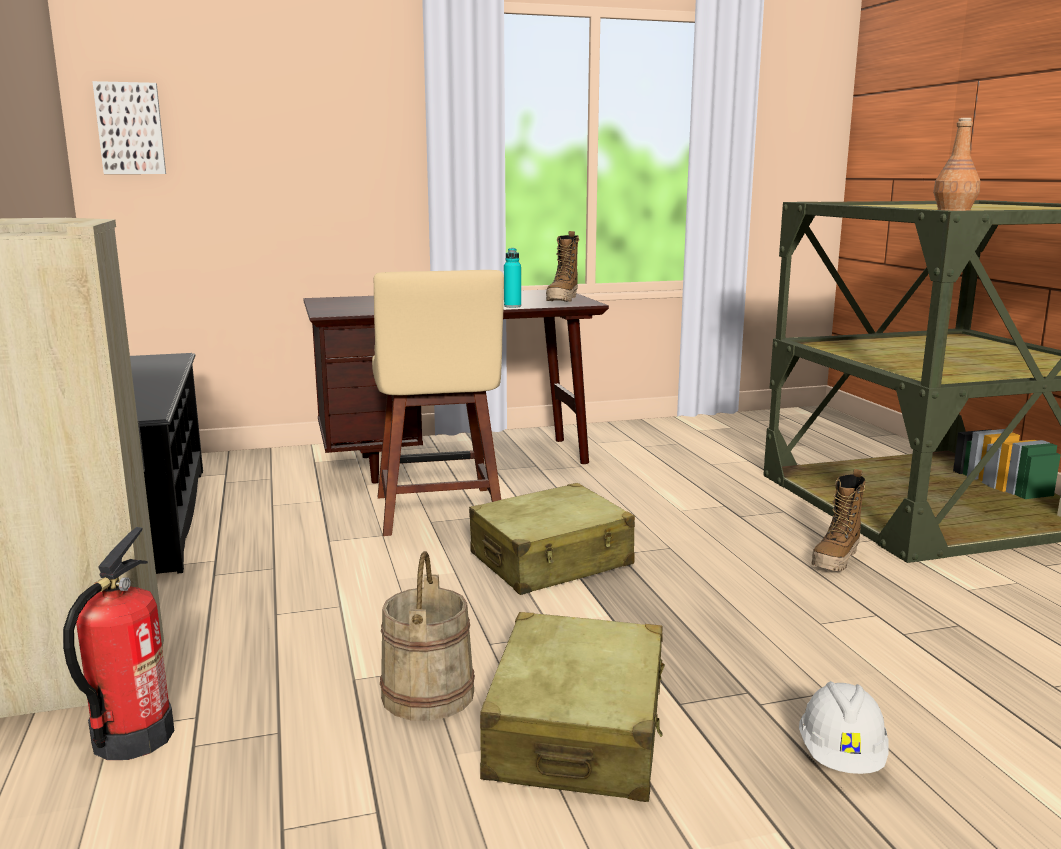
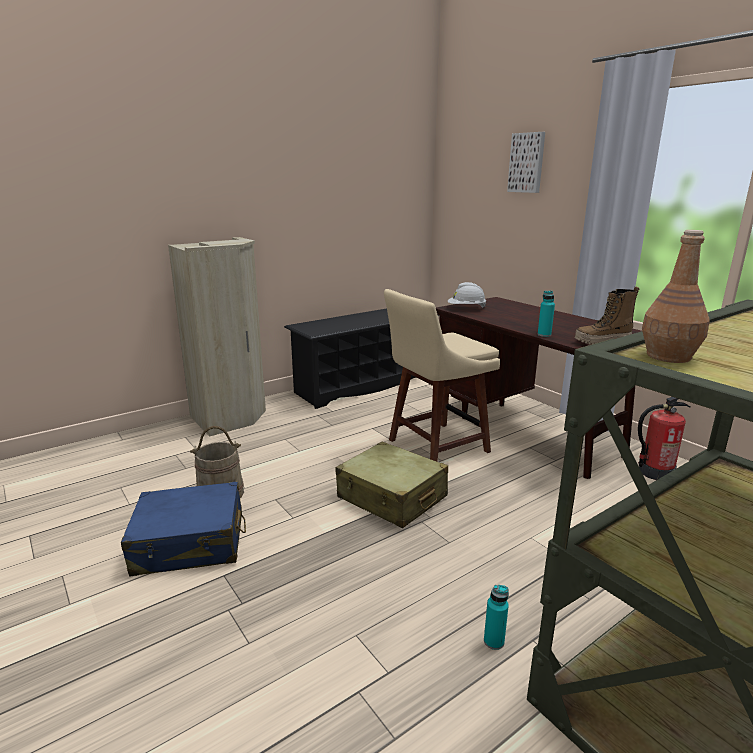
camera: 70 degrees right, 5 degrees up
fire extinguisher [63,527,174,760] -> fire extinguisher moved to [638,397,691,480]
picture [92,81,166,174] -> picture moved to [507,132,545,193]
beige suitcase [480,612,665,802] -> blue suitcase [121,481,246,576]
white hard hat [799,681,889,774] -> white hard hat moved to [448,282,486,308]
boot [811,469,865,571] -> turquoise bottle [484,585,509,650]

